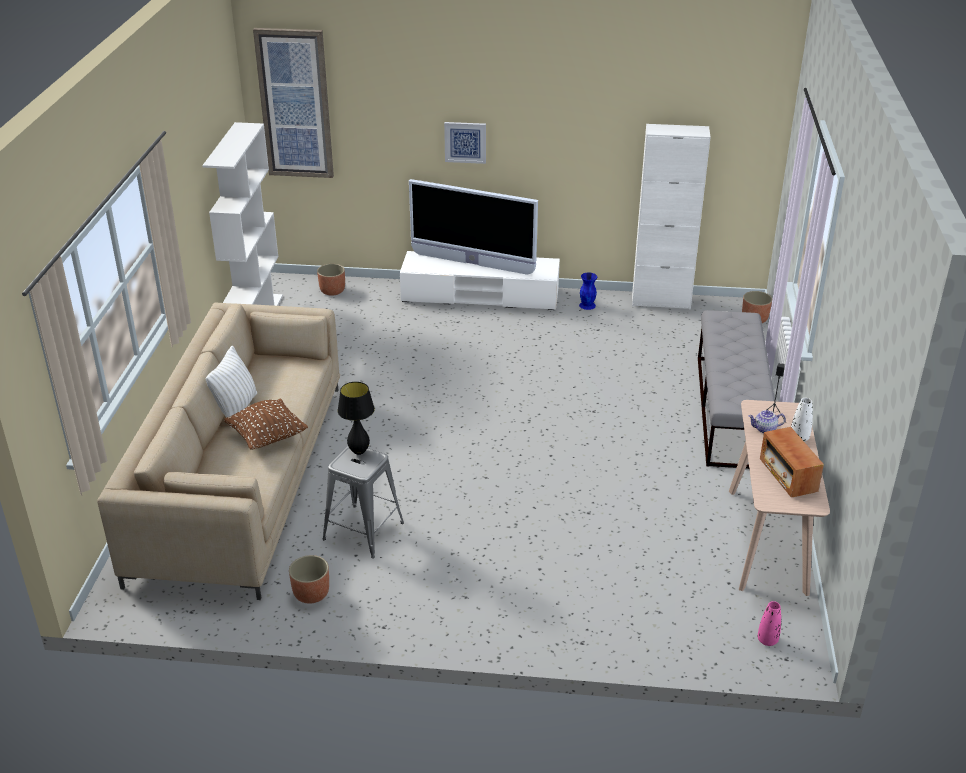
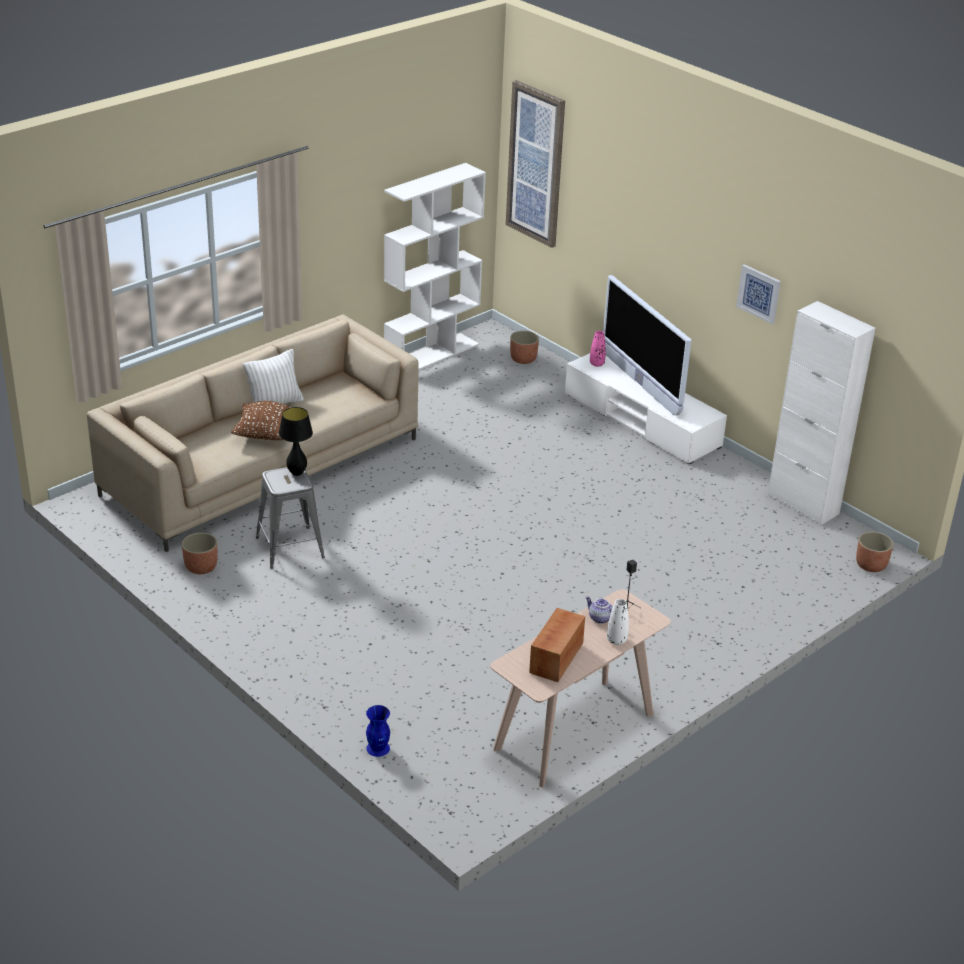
camera: 40 degrees right, 0 degrees up
picture [444,122,486,164] -> picture moved to [736,264,781,324]
blue vase [579,272,597,310] -> blue vase moved to [366,705,390,757]
grey bench [698,310,775,469] -> none
pink vase [758,601,781,646] -> pink vase moved to [590,331,606,367]

